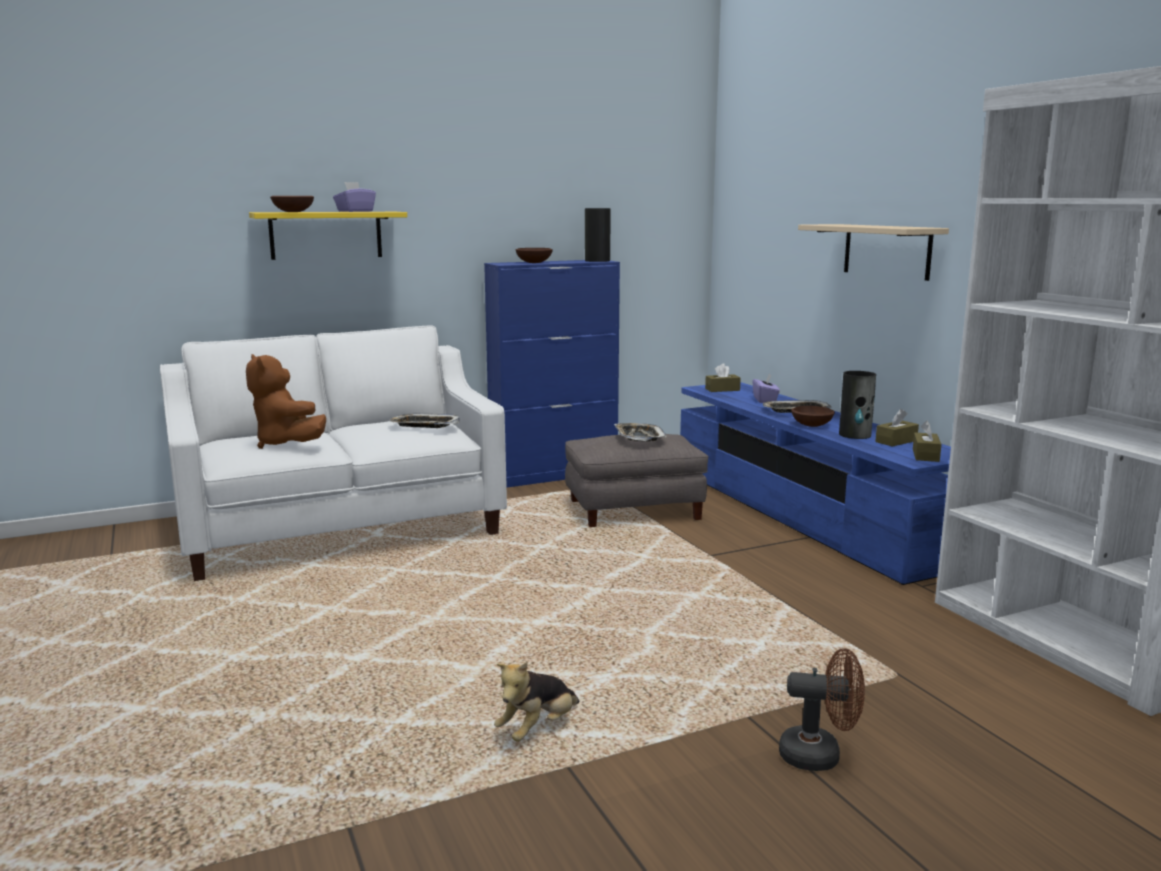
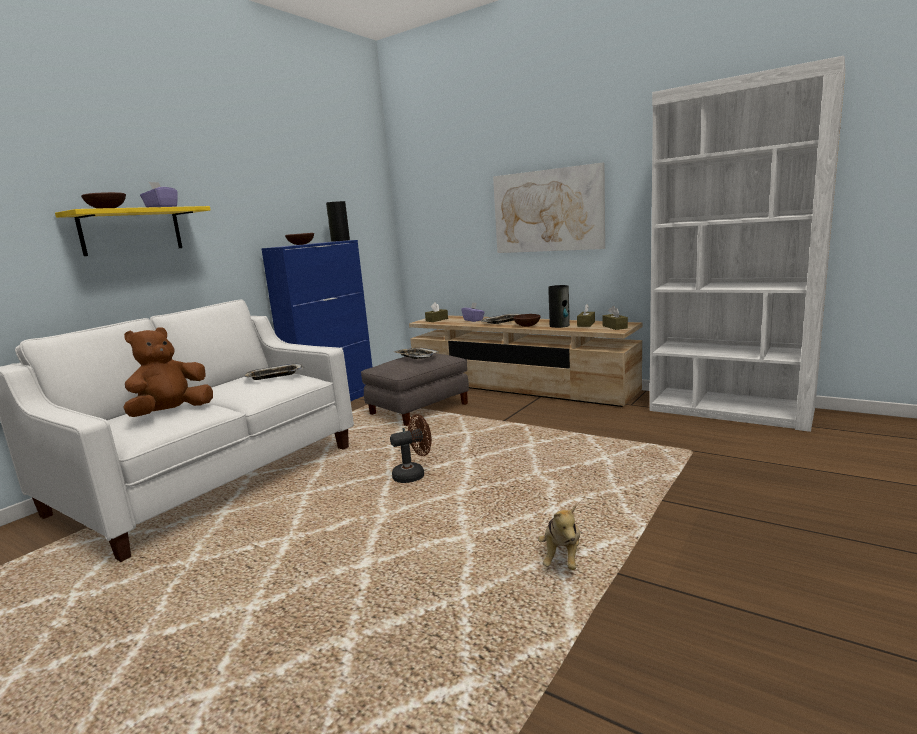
camera: 30 degrees left, 0 degrees up
brown plush toy [246,354,326,449] -> brown plush toy turned 105 degrees clockwise [123,327,213,417]
blue tv stand [680,382,951,585] -> beige tv stand [409,315,642,407]
brown fan [779,648,865,771] -> brown fan moved to [390,414,432,483]
beige shelf [798,224,949,281] -> picture [493,163,605,253]

